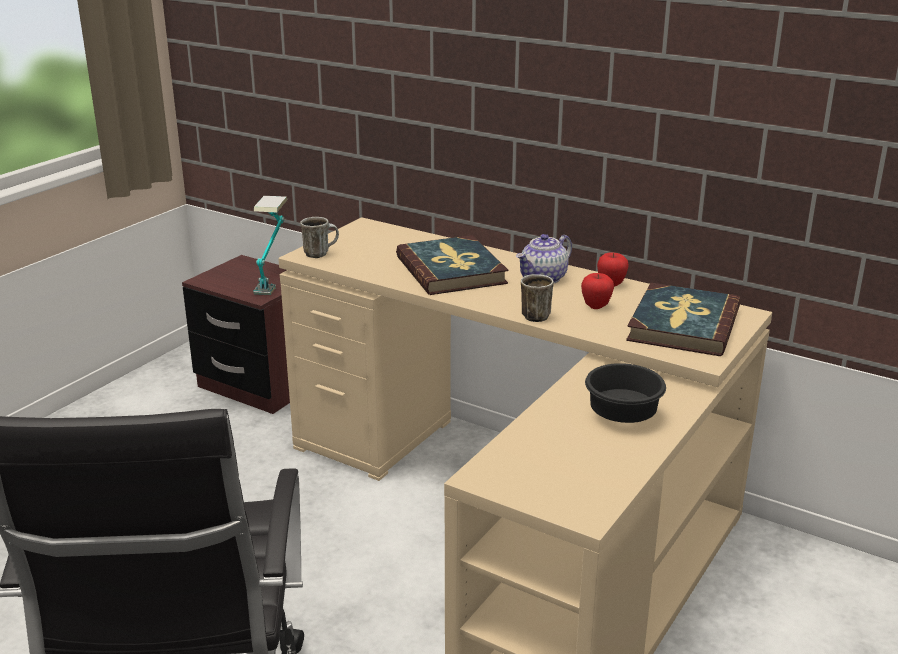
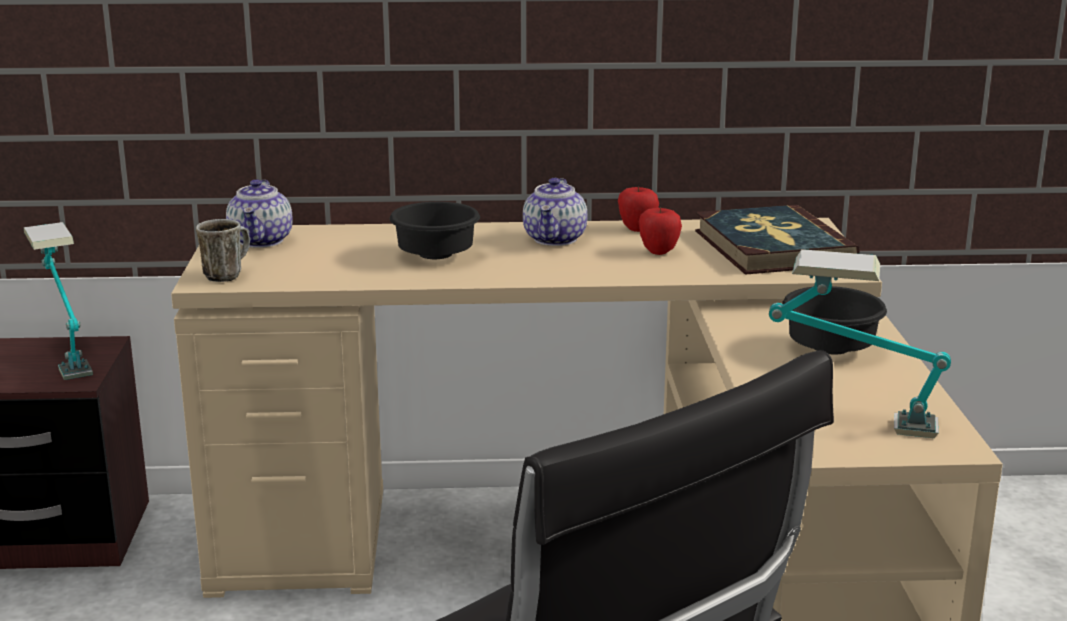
camera: 35 degrees left, 5 degrees down
book [396,235,508,295] -> black bowl [390,202,480,259]
mug [521,274,554,322] -> none
none -> teapot [226,179,293,248]
none -> table lamp [769,249,951,438]

